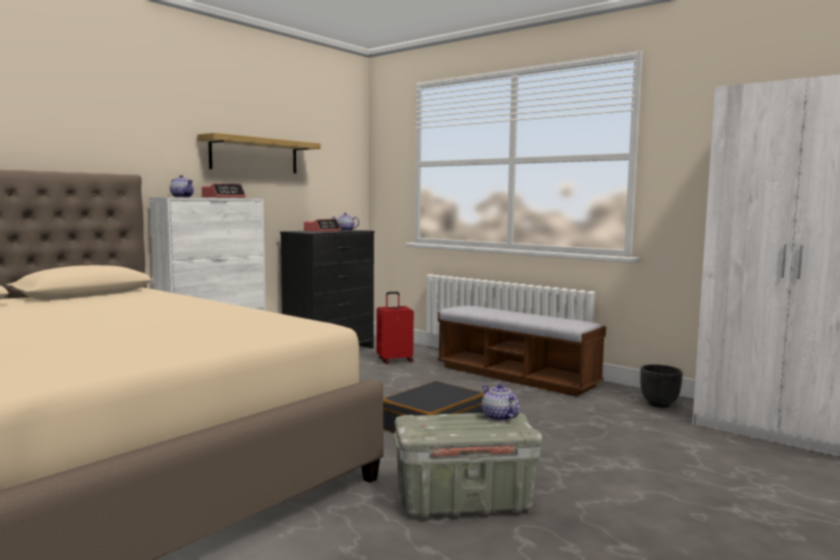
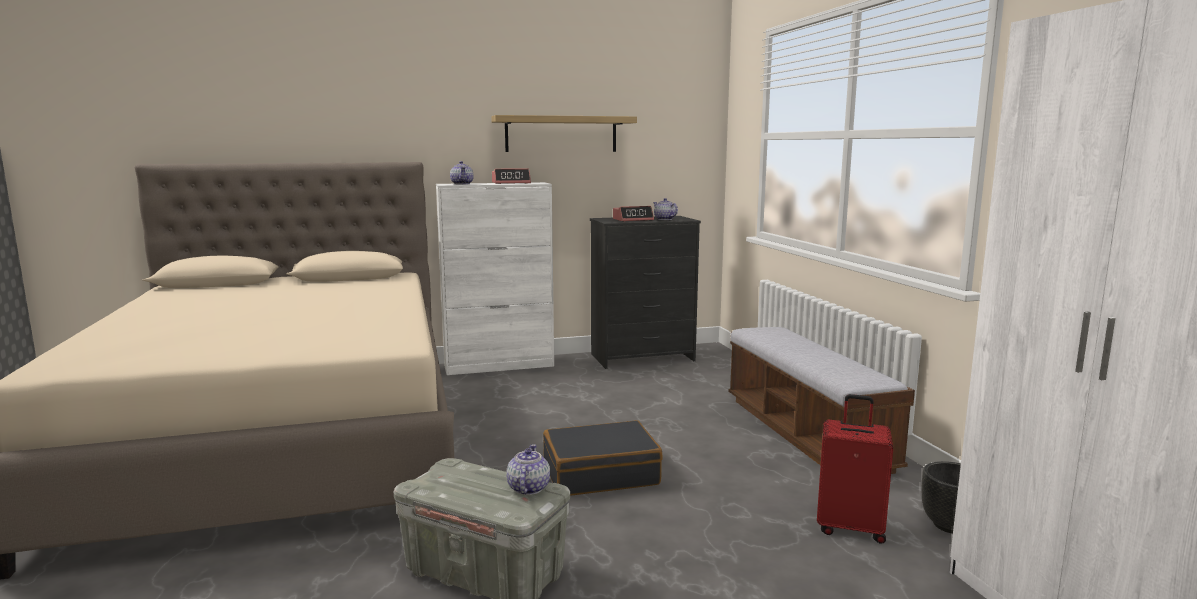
camera: 35 degrees right, 5 degrees up
red suitcase [377,292,414,364] -> red suitcase moved to [817,394,893,544]

